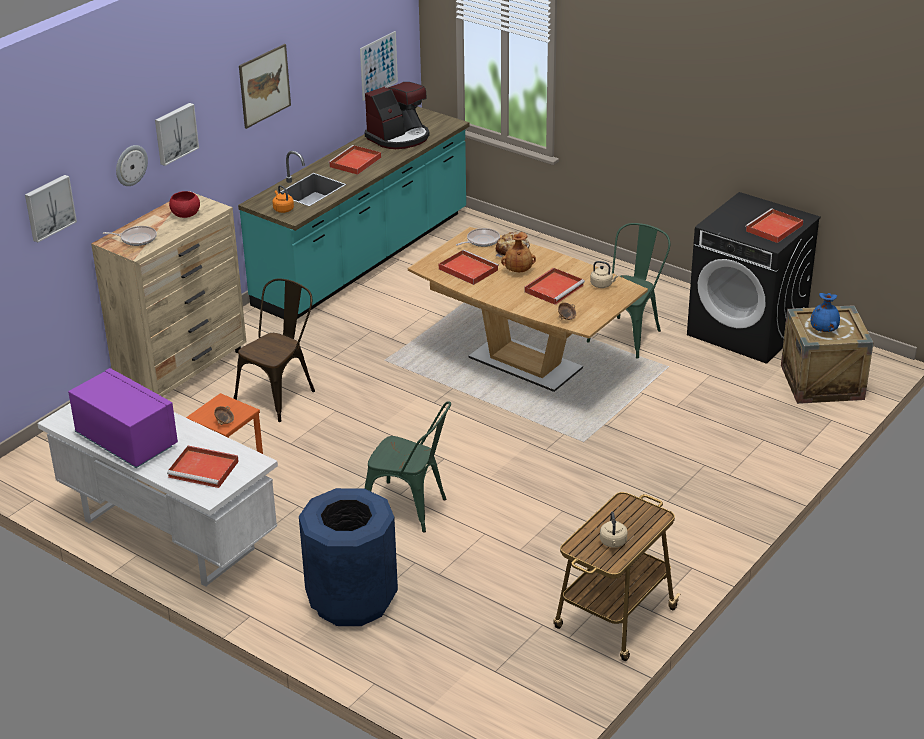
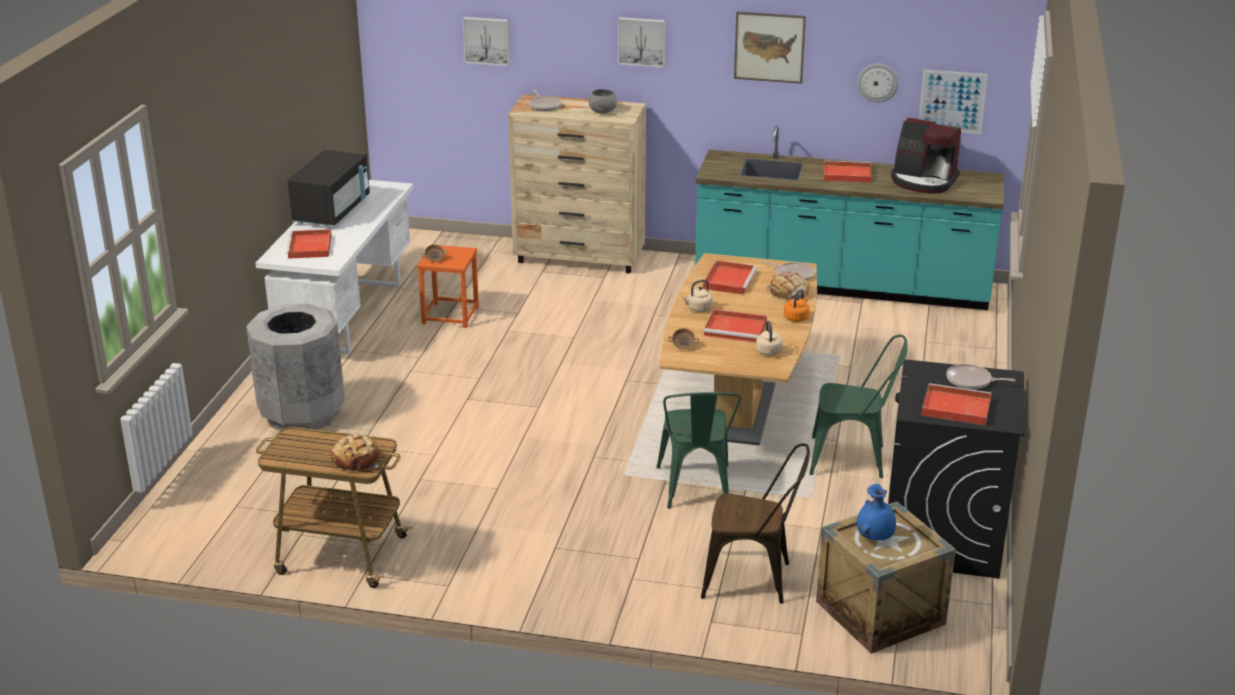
camera: 65 degrees right, 5 degrees down
purple microwave [68,368,178,468] -> black microwave [288,150,370,226]
wall clock [116,145,148,186] -> wall clock moved to [857,63,899,102]
red bowl [169,191,200,218] -> grey bowl [589,89,617,113]
brown chair [234,278,315,422] -> brown chair moved to [701,443,810,604]
orange kettle [272,185,294,213] -> orange kettle moved to [784,289,810,322]
blue trash can [299,488,398,626] -> grey trash can [246,304,345,430]
green chair [365,401,451,532] -> green chair moved to [656,392,741,508]
brown vase [501,232,536,272] -> none
beige kettle [600,511,628,548] -> beige kettle moved to [681,280,713,312]
none -> bread [331,433,380,471]
none -> frying pan [946,364,1015,389]

